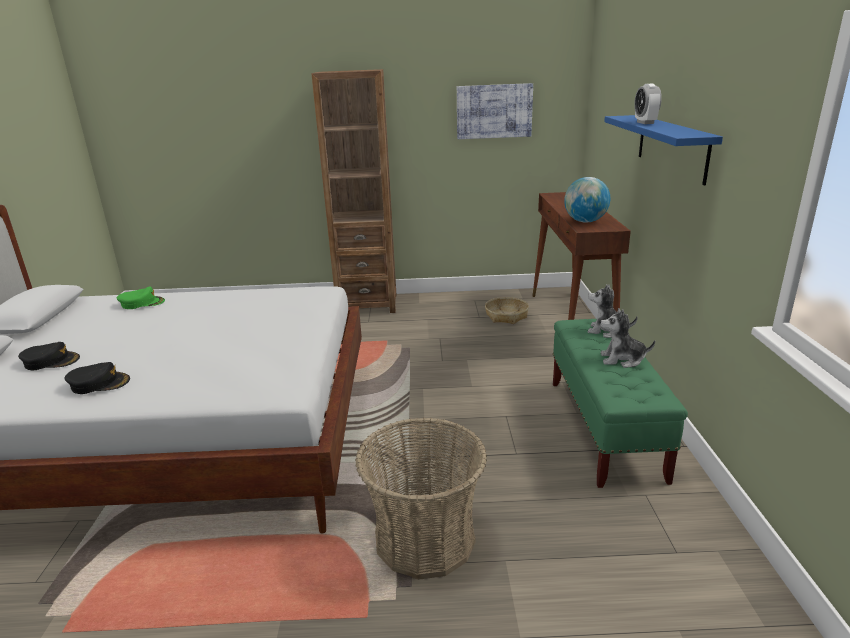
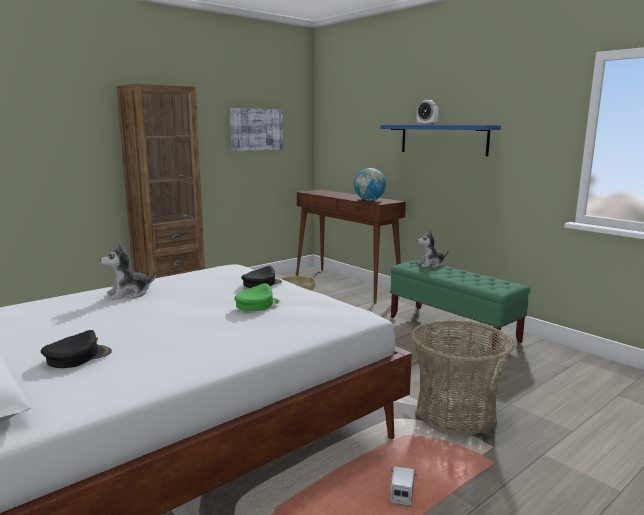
camera: 40 degrees left, 10 degrees down
black cap [64,362,130,394] -> black cap moved to [241,266,282,288]
green cap [117,286,165,309] -> green cap moved to [234,283,280,311]
plush toy [600,308,655,368] -> plush toy moved to [100,243,156,300]
none -> toy truck [390,466,417,506]

